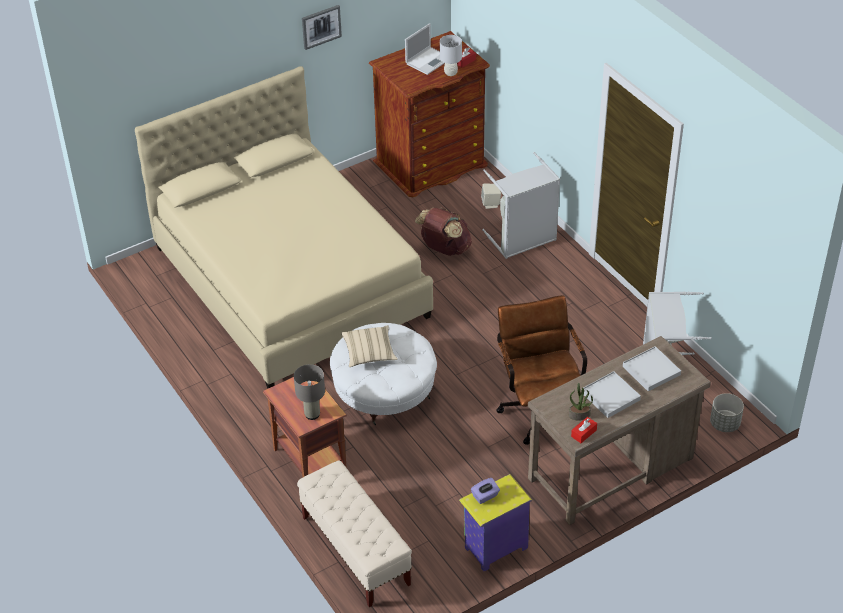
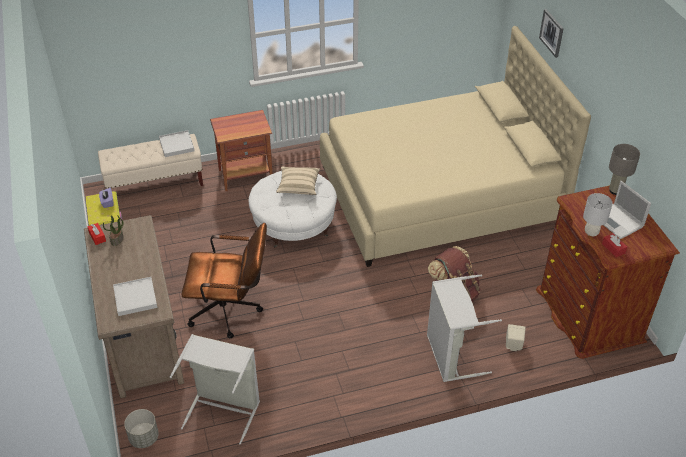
camera: 105 degrees right, 0 degrees up
grey table lamp [294,364,325,420] -> grey table lamp moved to [609,144,640,195]
picture [302,5,342,50] -> picture moved to [539,9,564,58]
white tray [584,371,641,418] -> white tray moved to [159,130,194,157]

